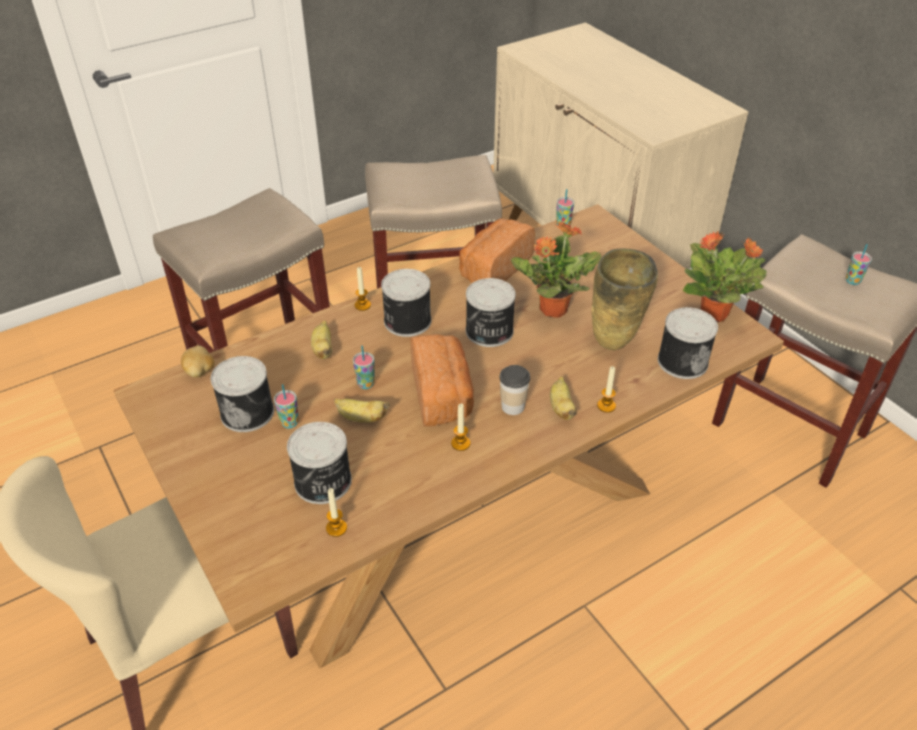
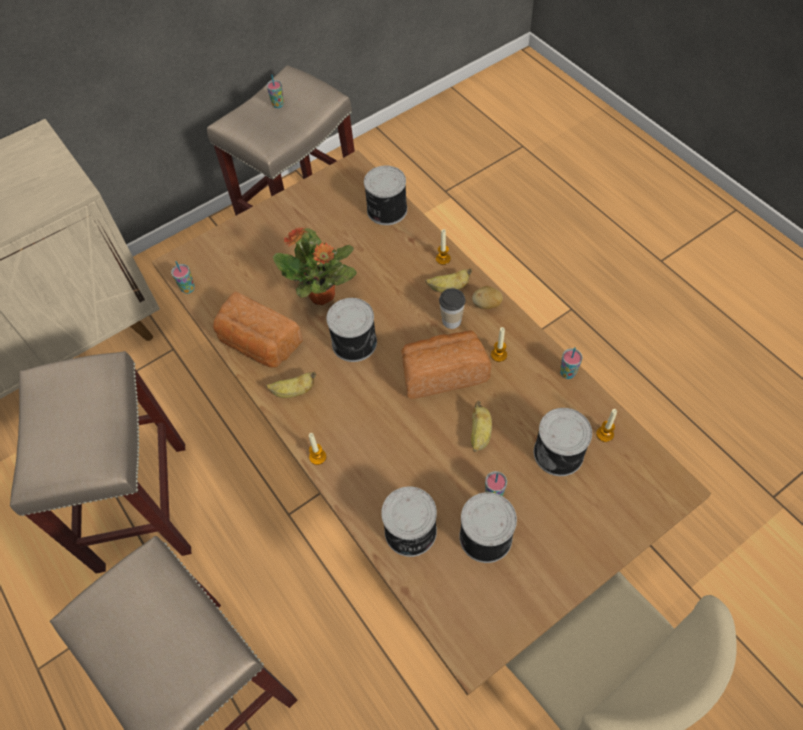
camera: 90 degrees left, 15 degrees up
potato [181,346,214,378] -> potato moved to [472,286,503,309]
banana [311,320,332,359] -> banana moved to [266,372,316,398]
cup [353,346,375,389] -> cup moved to [560,347,583,379]
can [381,269,431,337] -> can moved to [381,486,437,557]
beige vase [592,248,658,350] -> none
potted plant [683,231,767,322] -> none

